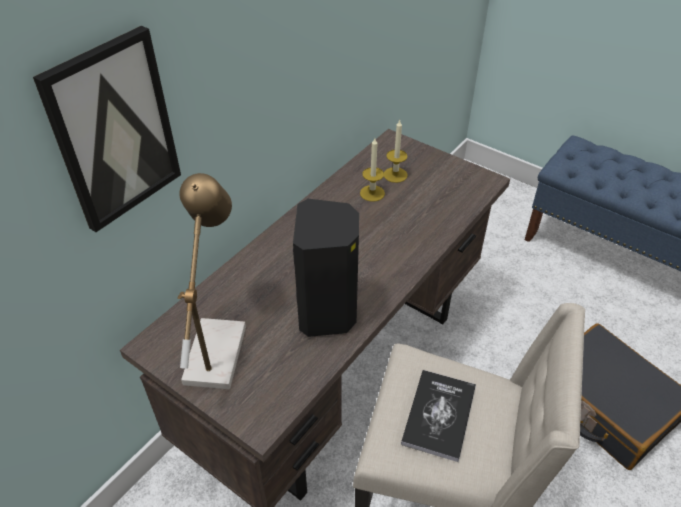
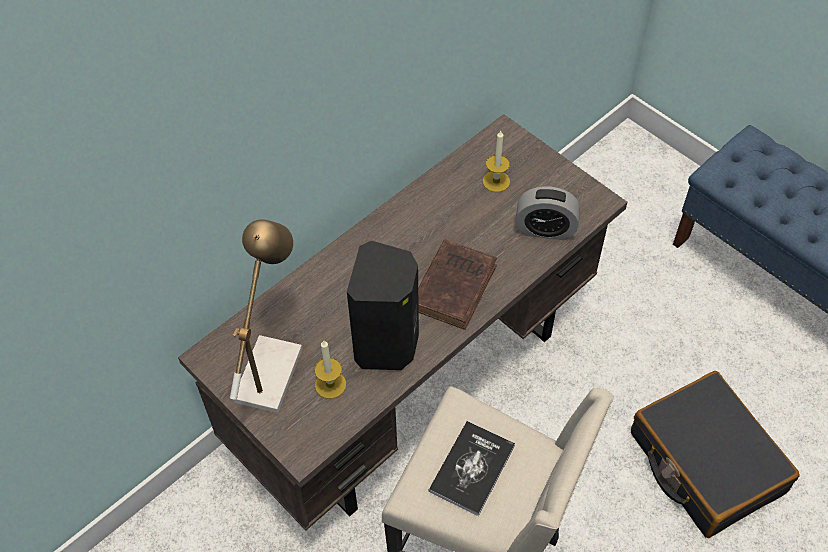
camera: 10 degrees right, 10 degrees up
picture [33,26,181,232] -> none
candle [360,138,385,202] -> candle moved to [314,341,346,399]
none -> brown book [418,239,497,330]
none -> alarm clock [516,186,580,240]

